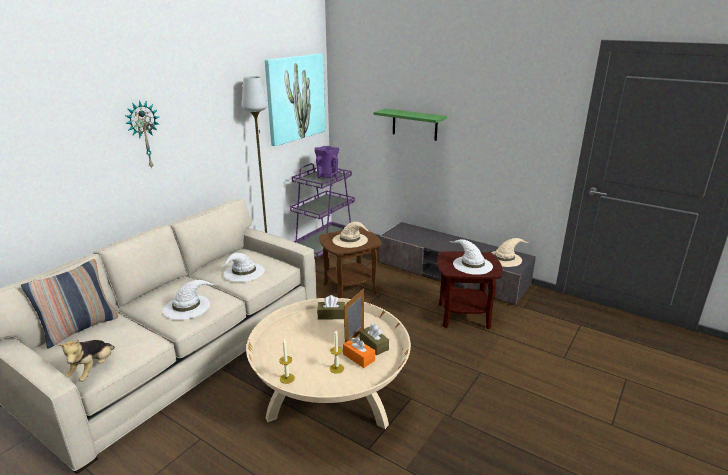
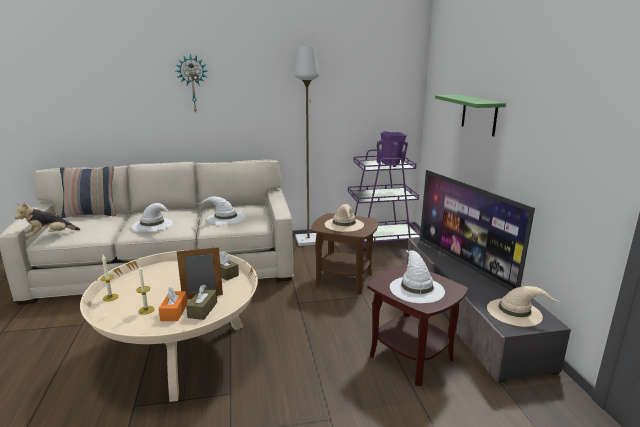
camera: 45 degrees right, 5 degrees down
picture [265,54,326,146] -> none
none -> television [420,170,535,291]

